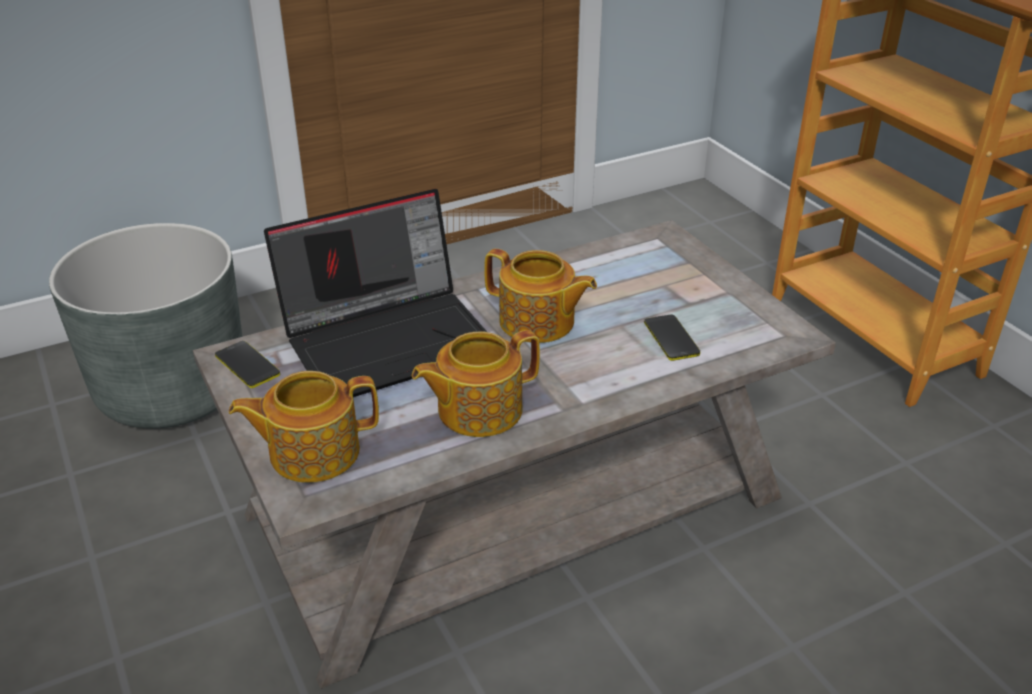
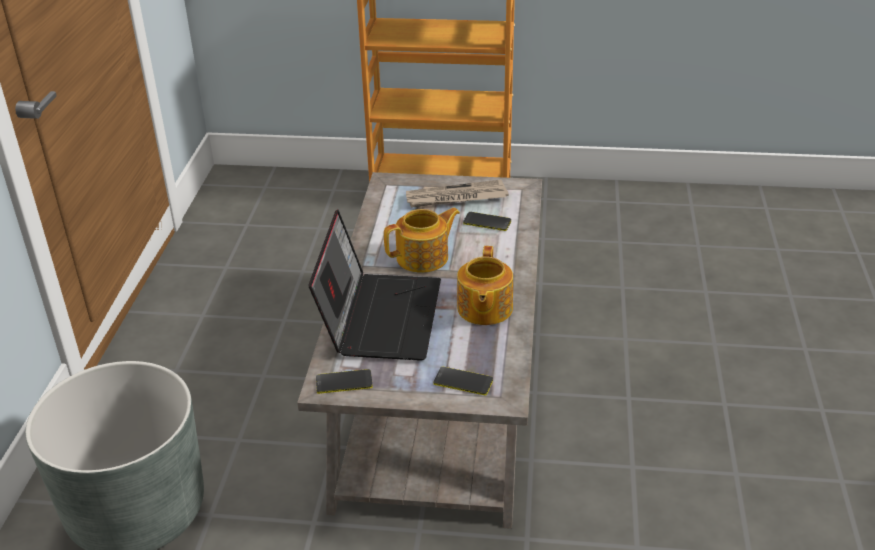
camera: 55 degrees left, 0 degrees up
teapot [229,371,379,482] -> phone [434,367,493,395]
none -> newspaper [406,179,509,208]

